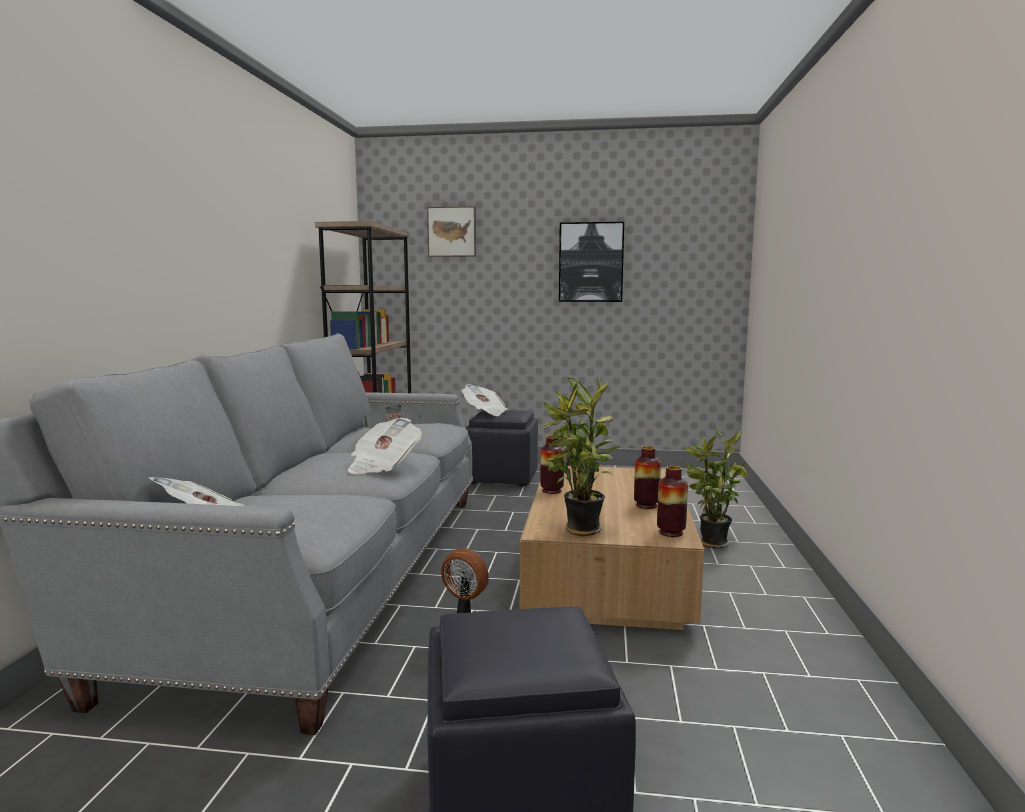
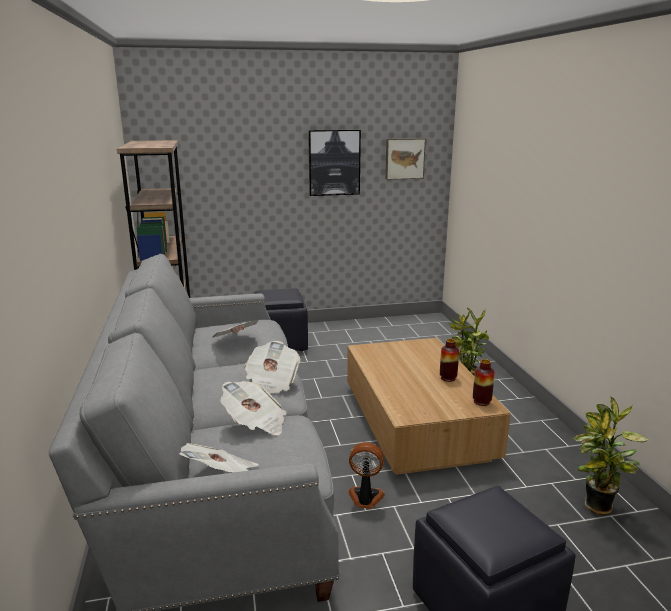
camera: 20 degrees left, 10 degrees up
picture [427,206,476,257] -> picture moved to [385,138,426,180]
newspaper [462,384,508,416] -> newspaper moved to [220,381,286,436]
vase [540,436,564,494] -> none
potted plant [541,378,620,536] -> potted plant moved to [573,395,648,515]

